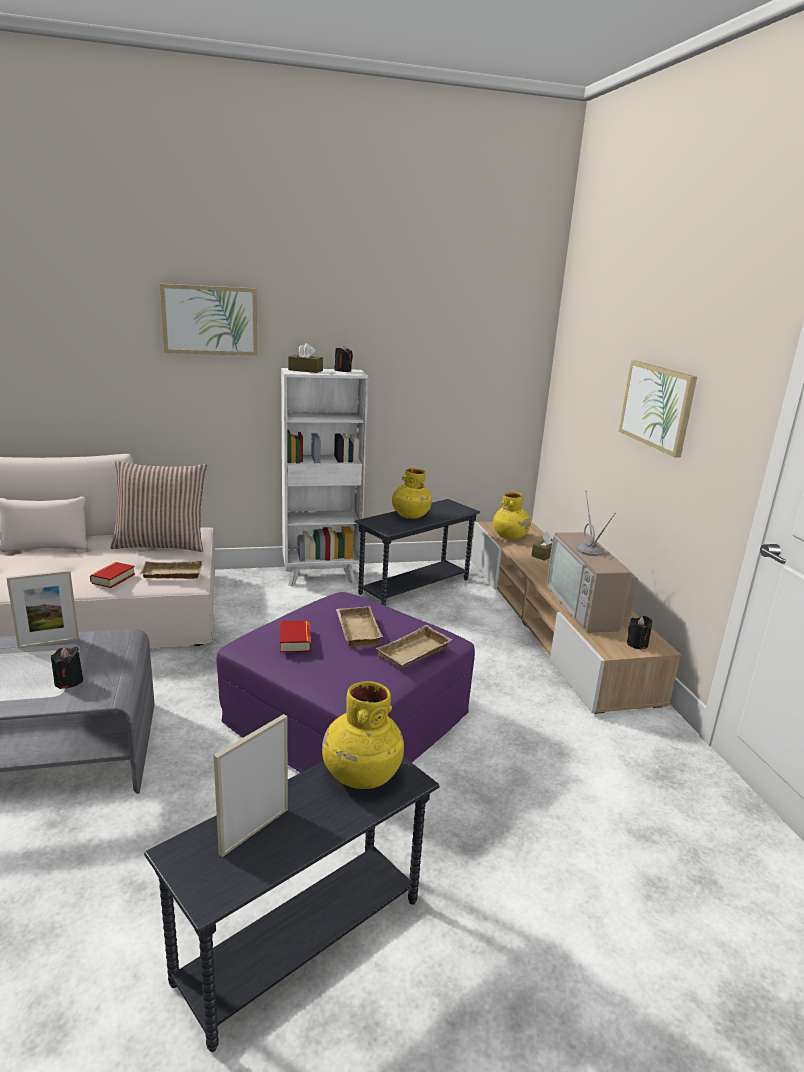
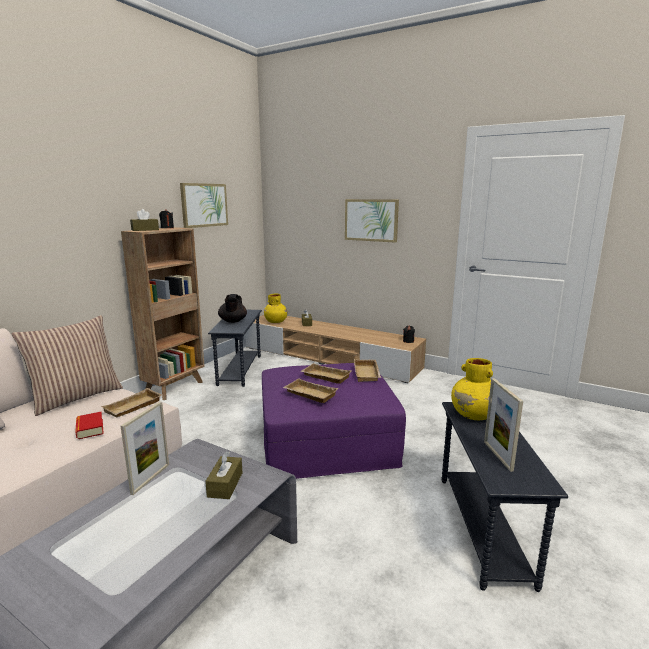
camera: 45 degrees left, 5 degrees down
black candle [51,646,83,689] -> brown tissue box [205,451,242,499]
picture [160,284,258,356] -> picture moved to [180,183,228,228]
book [280,620,311,653] -> beige tray [283,379,339,403]
white bookcase [281,368,369,587] -> brown bookcase [121,227,205,400]
yellow vase [392,468,432,519] -> black teapot [218,294,247,323]
television [546,493,638,633] -> none

